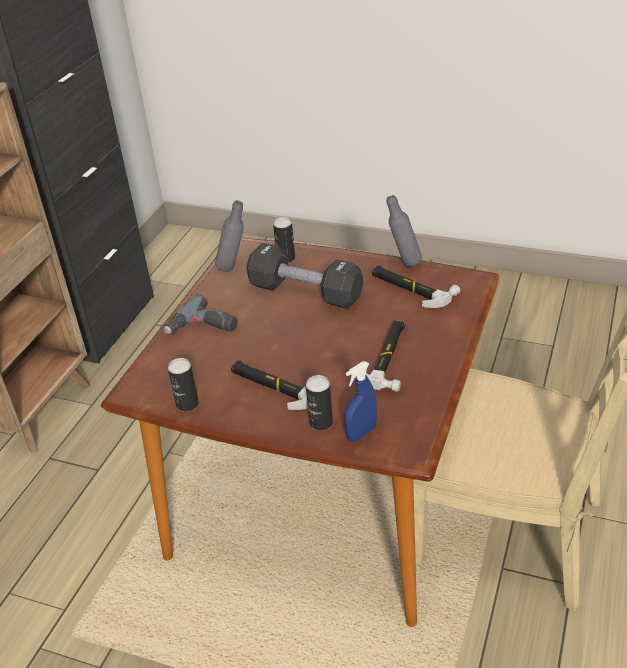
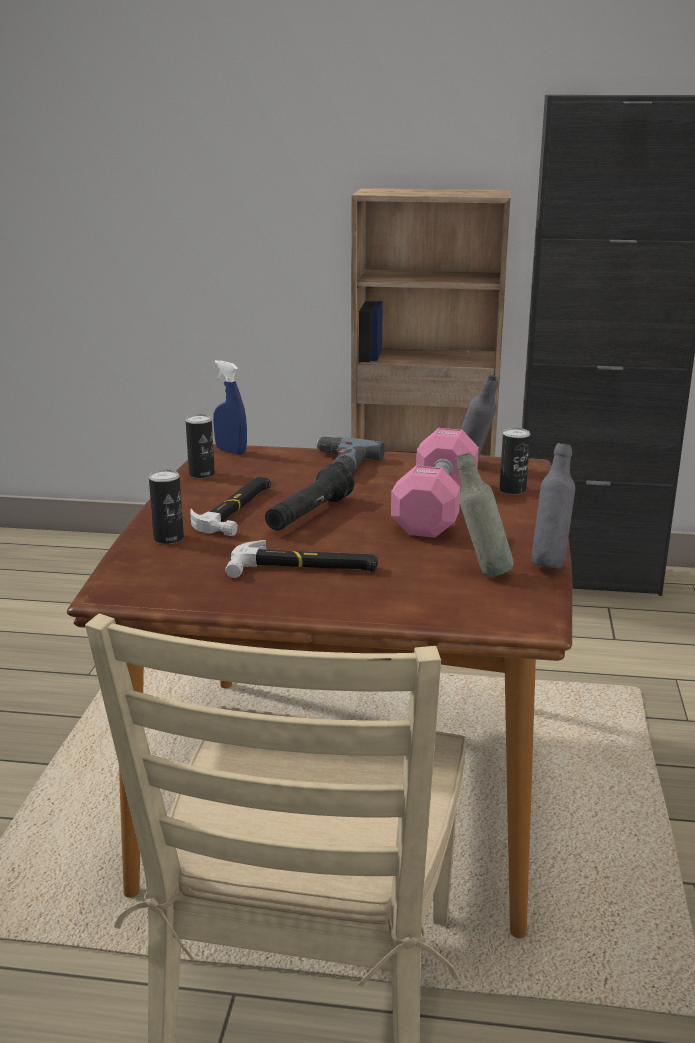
camera: 75 degrees right, 15 degrees down
black dumbbell [247,243,363,309] -> pink dumbbell [391,428,479,538]
blue spray bottle [344,361,377,442] -> blue spray bottle moved to [213,360,247,455]
hammer [372,265,460,308] -> grey bottle [457,453,513,577]
none -> black flashlight [265,463,354,531]

